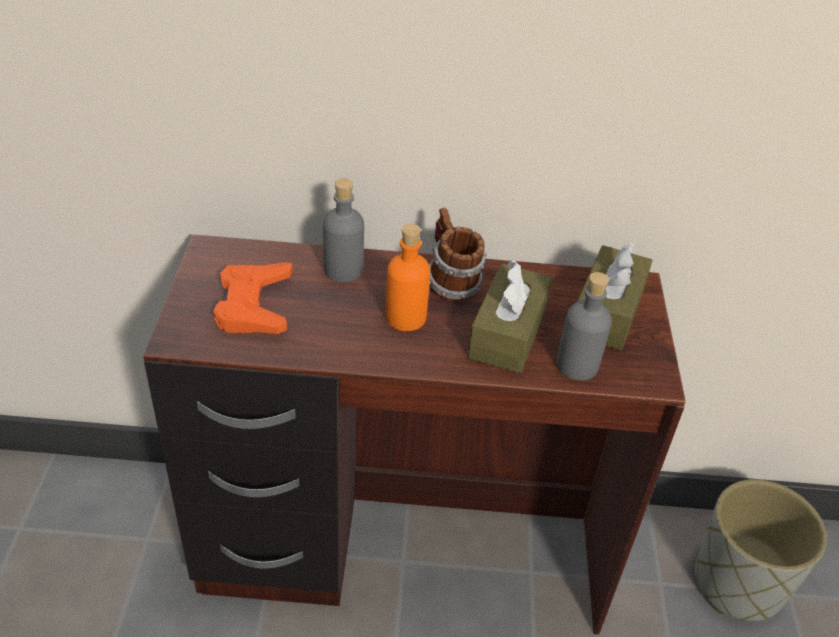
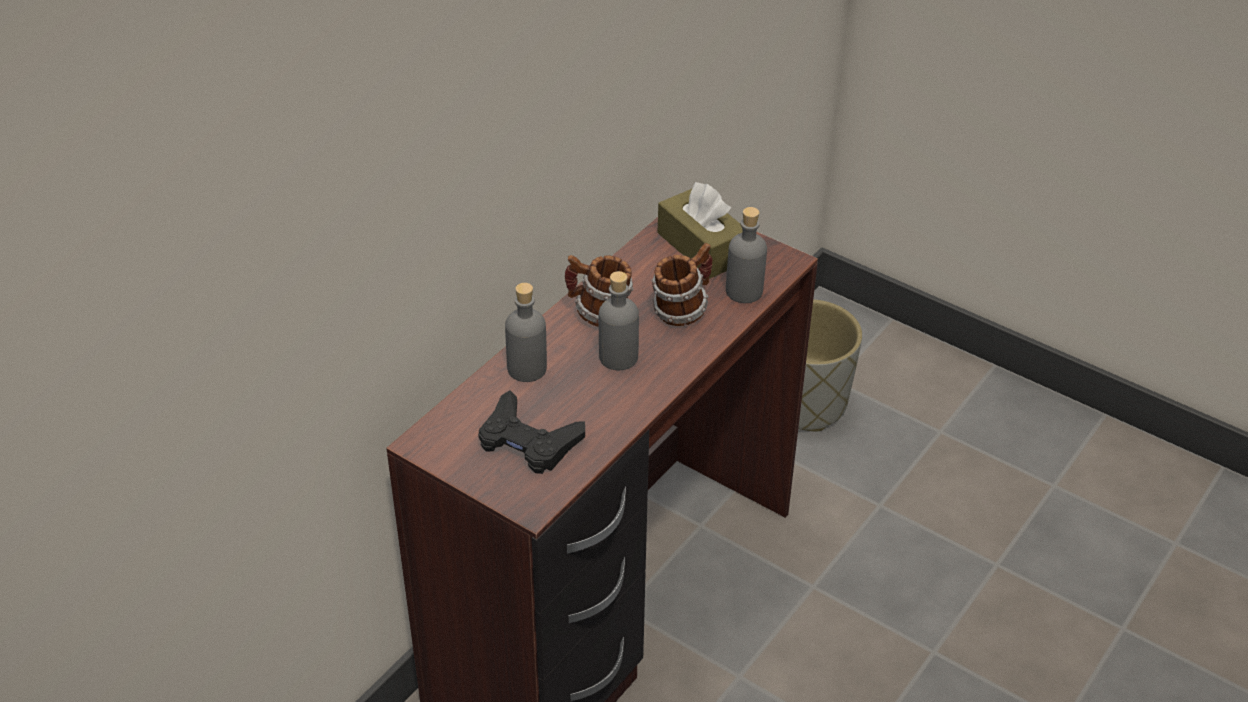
camera: 55 degrees left, 0 degrees up
orange game controller [213,262,293,334] -> black game controller [478,390,585,474]
orange bottle [386,224,430,331] -> grey bottle [599,271,639,370]
brown tissue box [468,260,552,373] -> mug [651,243,713,326]

